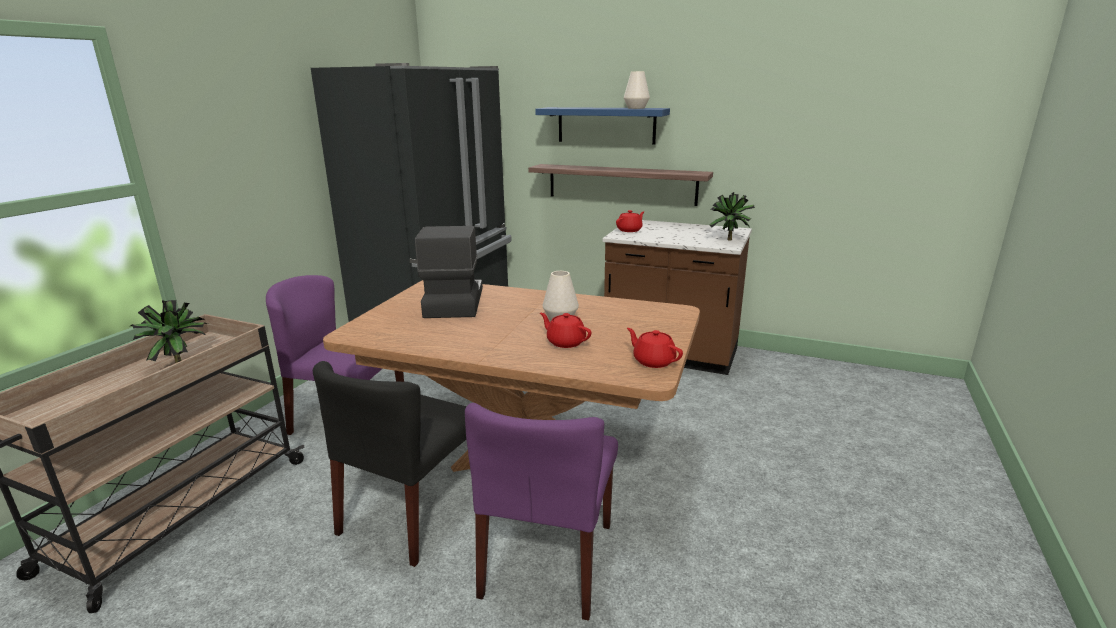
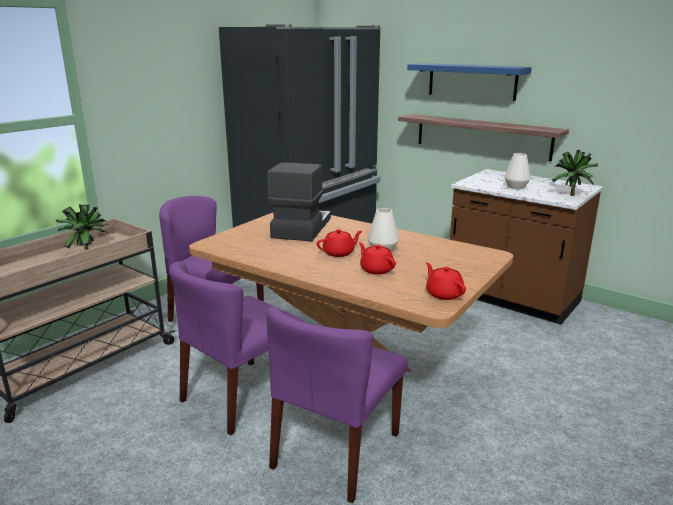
camera: 15 degrees right, 0 degrees up
black chair [313,361,467,567] -> purple chair [169,262,303,435]
red teapot [616,210,644,232] -> red teapot moved to [317,229,362,257]
white vase [624,71,650,109] -> white vase moved to [504,153,531,189]

